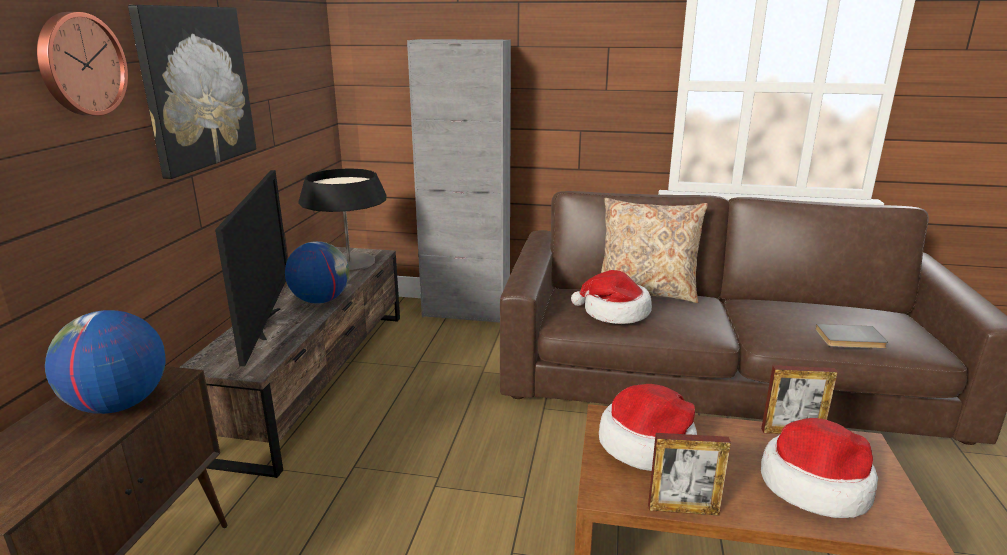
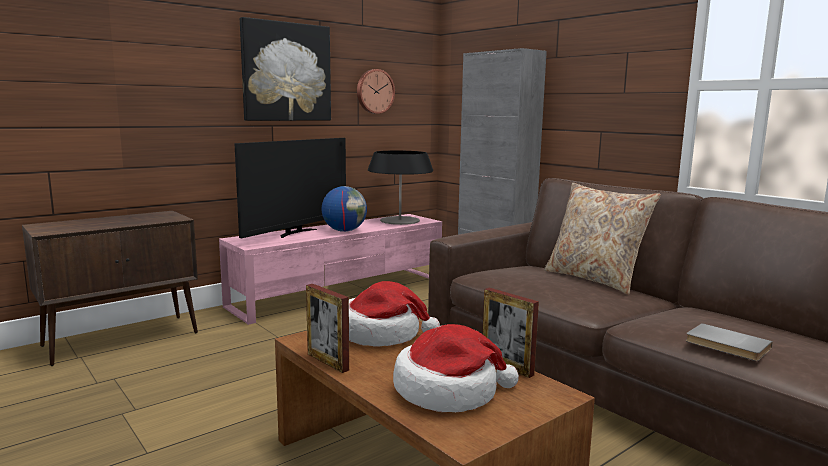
camera: 40 degrees right, 10 degrees down
wall clock [37,12,128,116] -> wall clock moved to [357,69,395,114]
globe [45,310,166,414] -> none
brown tv stand [179,247,400,478] -> pink tv stand [219,214,442,325]
hat [571,270,652,324] -> none

